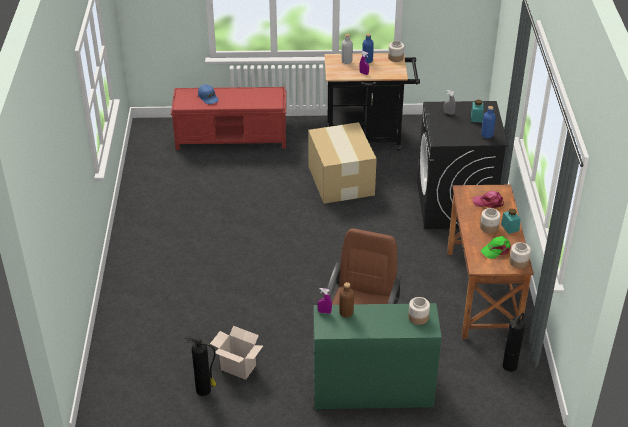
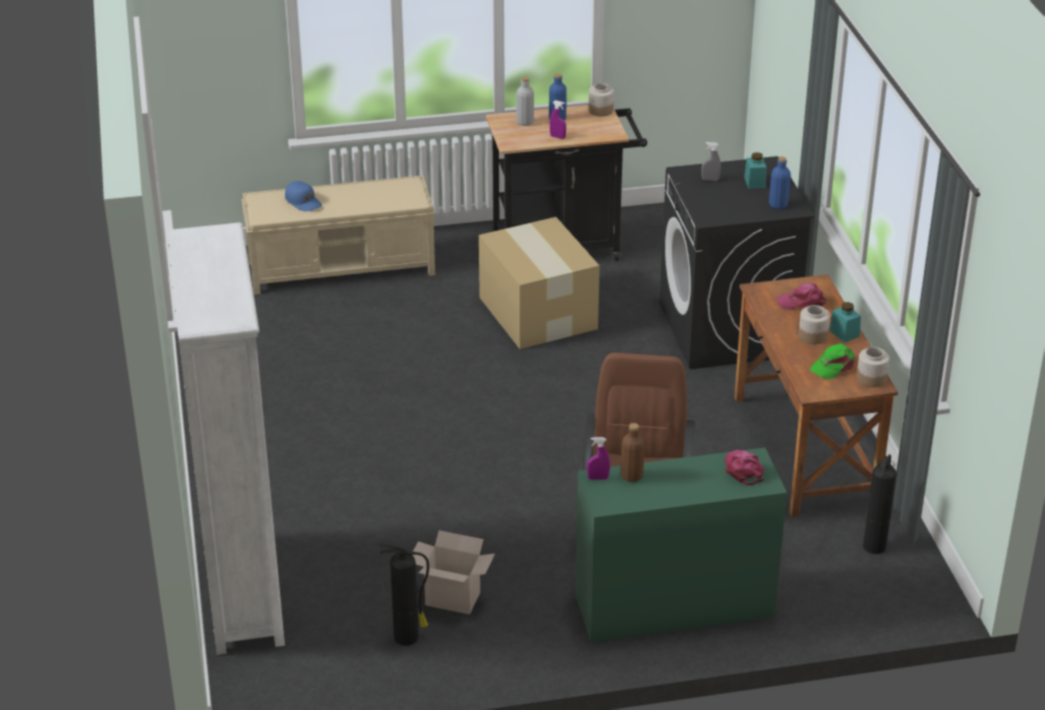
camera: 10 degrees left, 5 degrees down
red bench [171,87,286,150] -> beige bench [241,175,435,295]
jar [408,297,430,325] -> pink cap [725,450,764,486]
none -> white bookcase [168,222,285,655]

